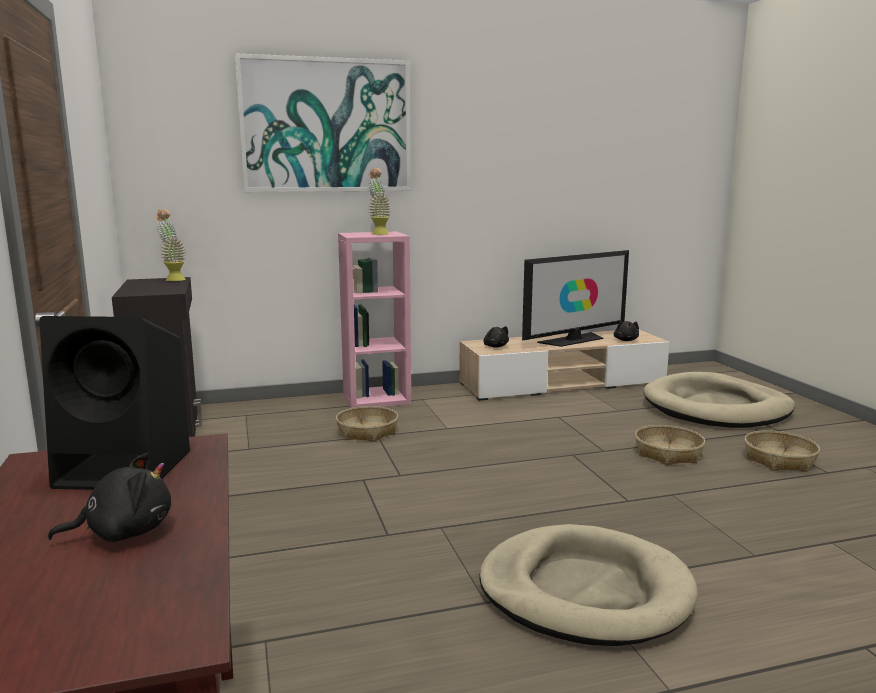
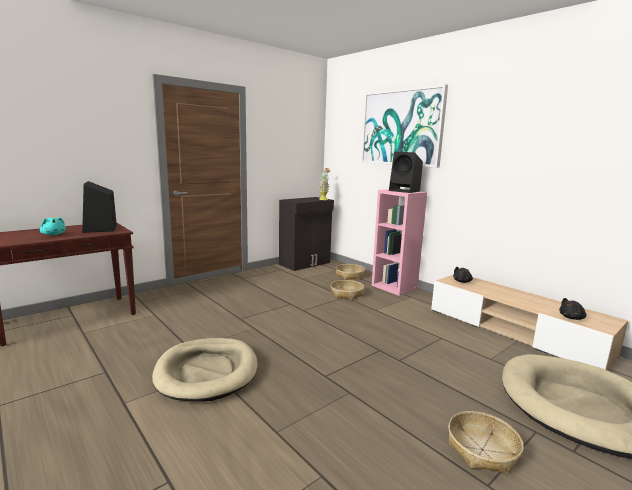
camera: 65 degrees right, 0 degrees up
black plush toy [48,453,171,542] -> turquoise plush toy [40,217,66,235]
potted plant [368,168,391,235] -> black speaker [389,152,423,193]
television [522,250,629,347] -> none
basket [635,425,705,465] -> basket moved to [336,264,365,280]

